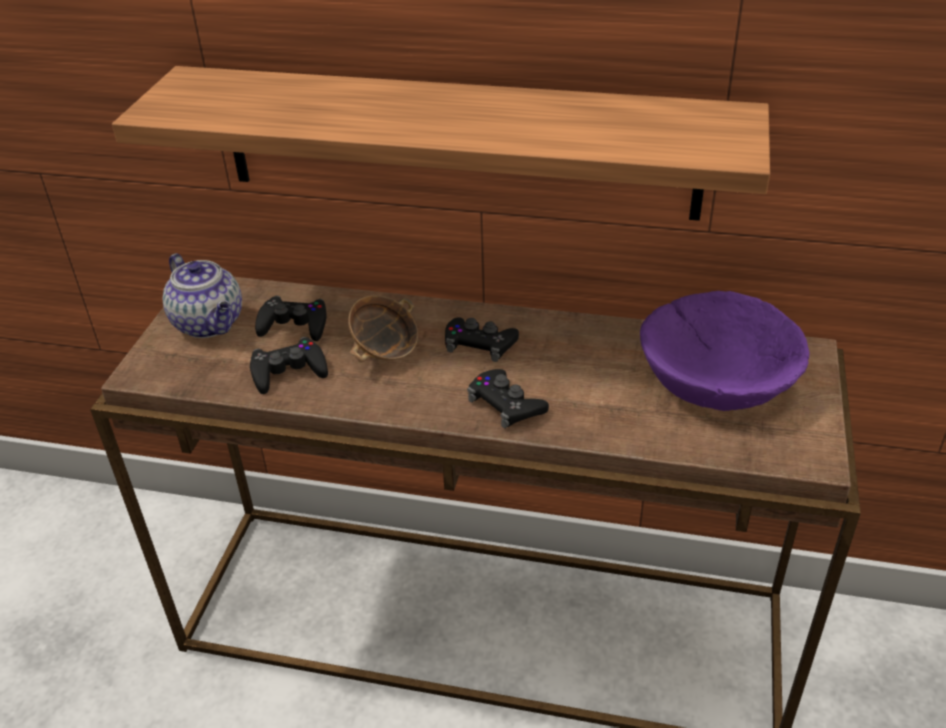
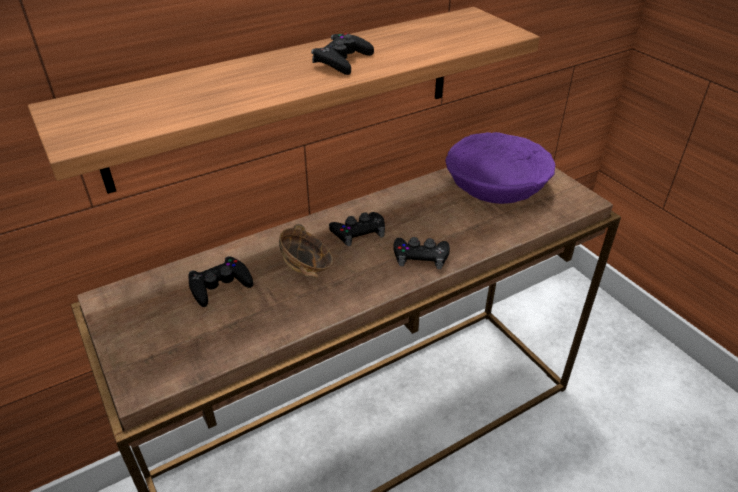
camera: 45 degrees left, 0 degrees up
teapot [163,253,242,338] -> none
black game controller [250,337,328,394] -> black game controller moved to [311,33,374,75]

